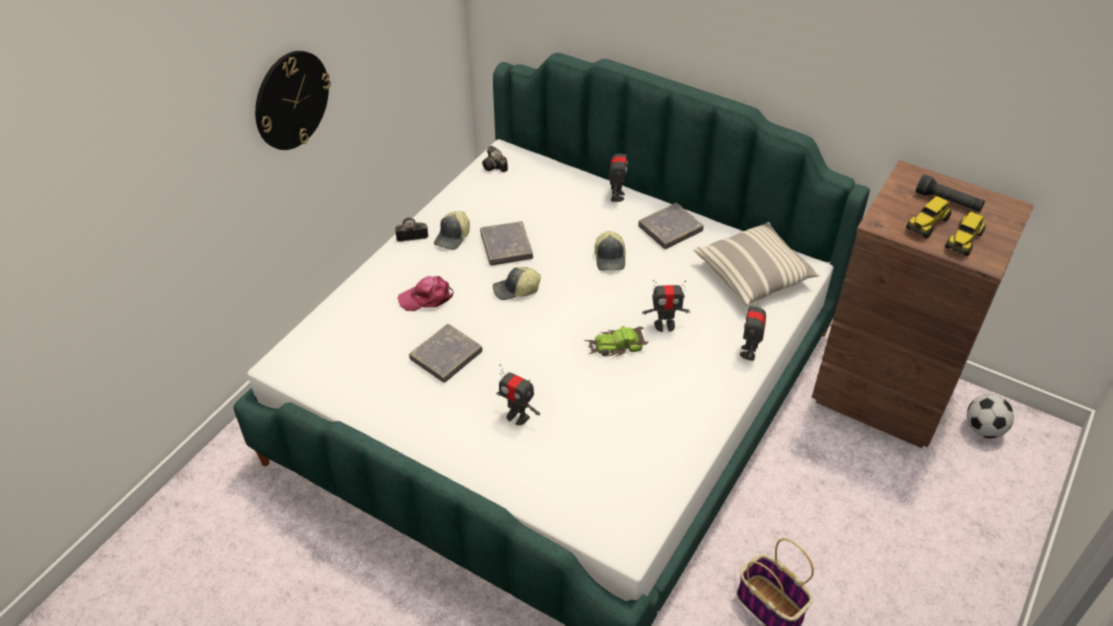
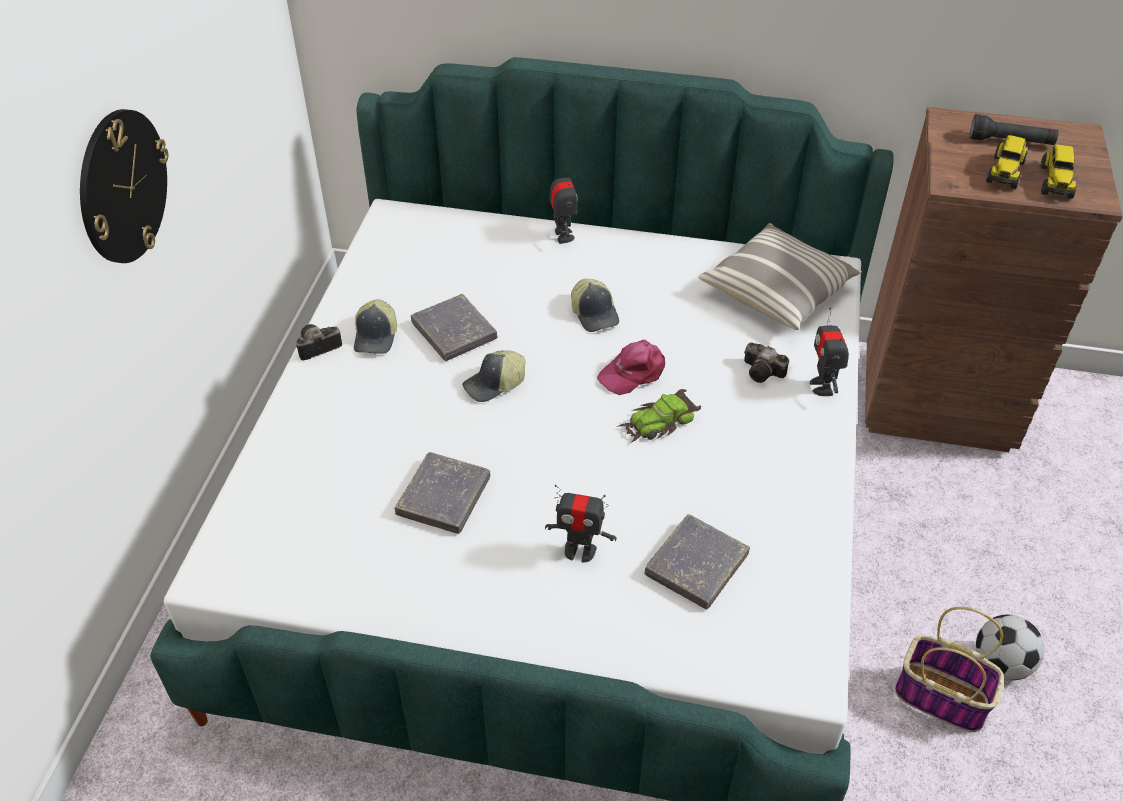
camera: 20 degrees left, 0 degrees up
pink cap [397,276,454,311] -> pink cap moved to [597,339,665,395]
camera [482,146,508,172] -> camera moved to [744,342,789,383]
grey book [638,203,704,249] -> grey book moved to [645,514,750,610]
toy robot [642,280,690,332] -> none
football [967,394,1014,438] -> football moved to [976,614,1045,680]

